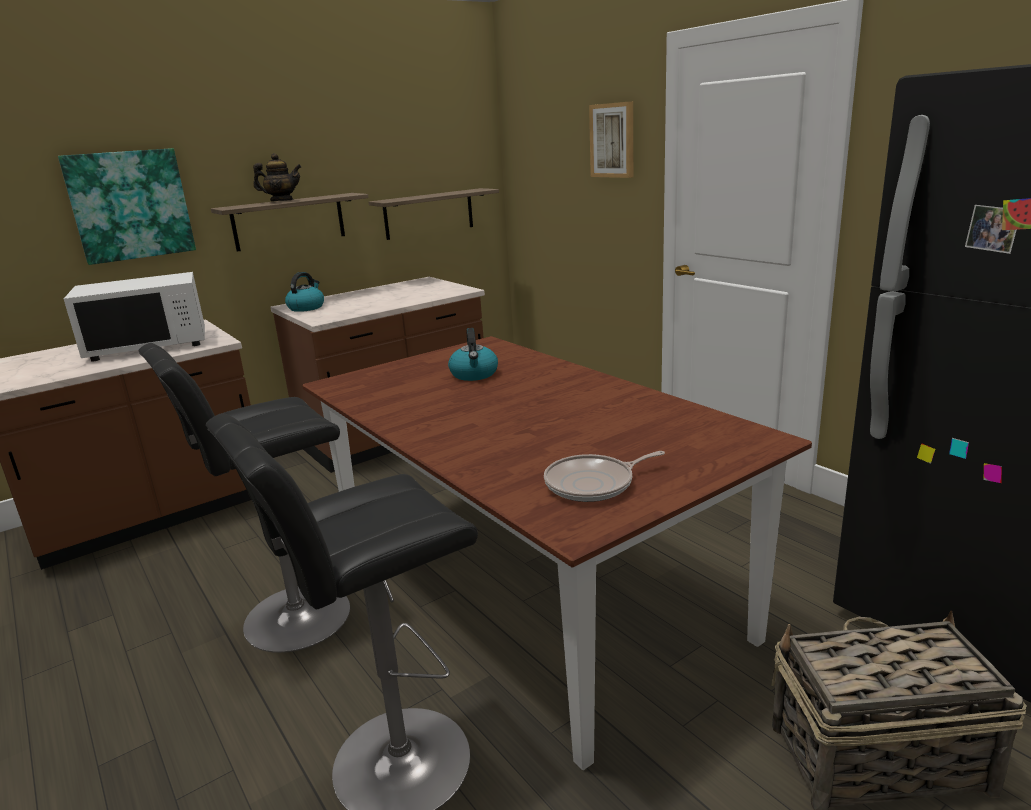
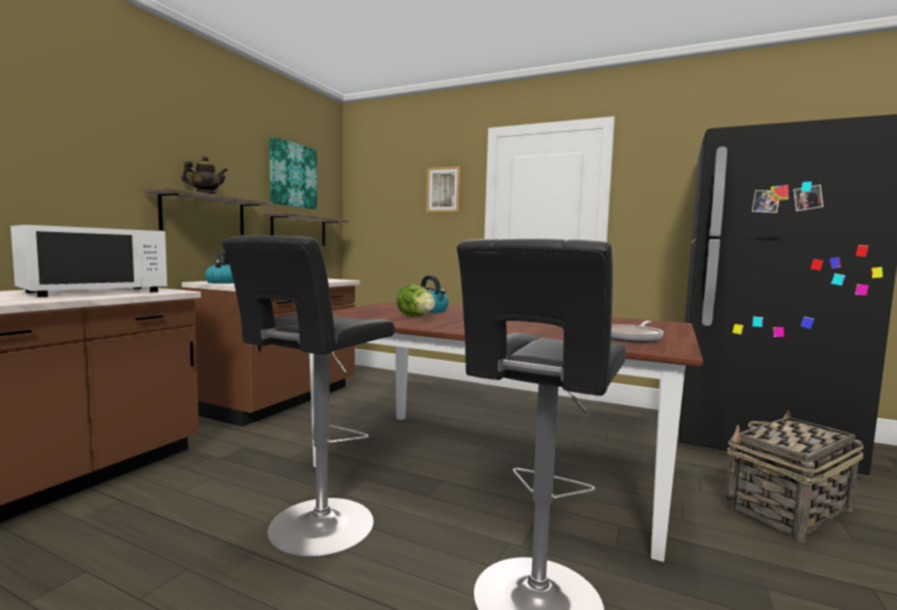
camera: 30 degrees left, 15 degrees down
picture [58,148,196,265] -> picture moved to [269,136,317,209]
none -> lettuce [396,284,435,317]

